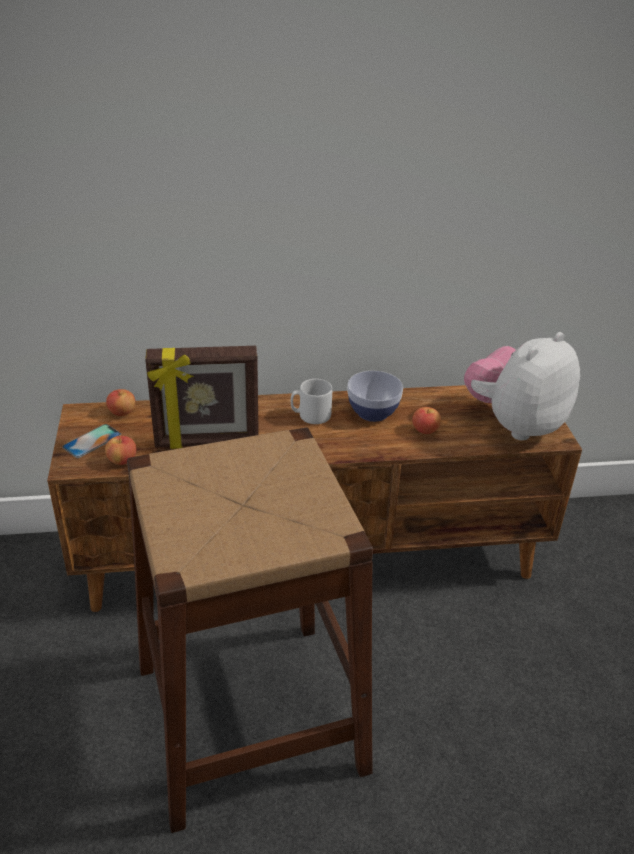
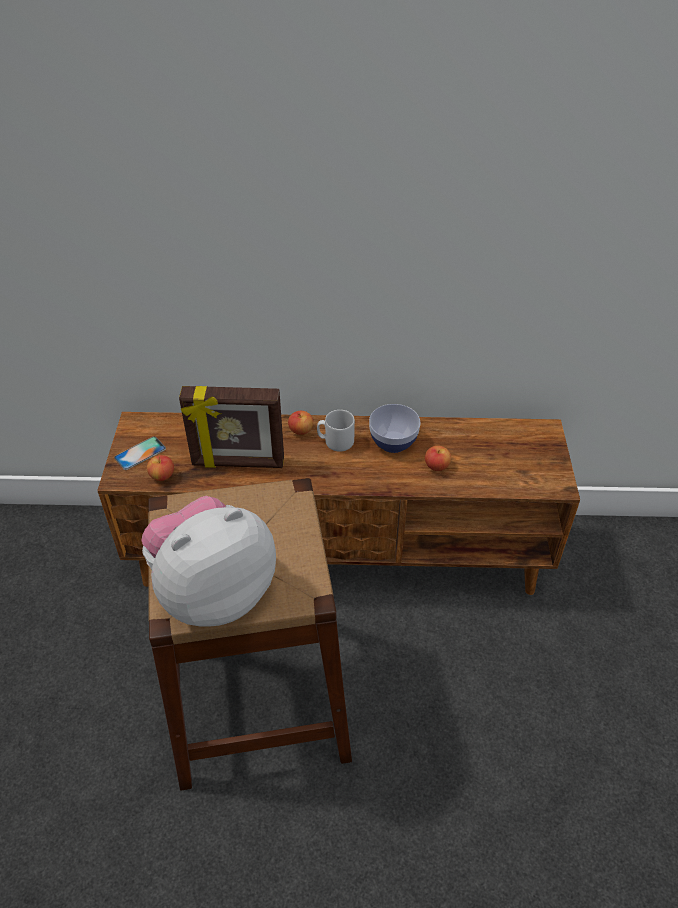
camera: 10 degrees right, 10 degrees up
apple [106,389,135,416] -> apple moved to [288,411,313,435]
plush toy [464,332,580,441] -> plush toy moved to [141,496,276,627]

